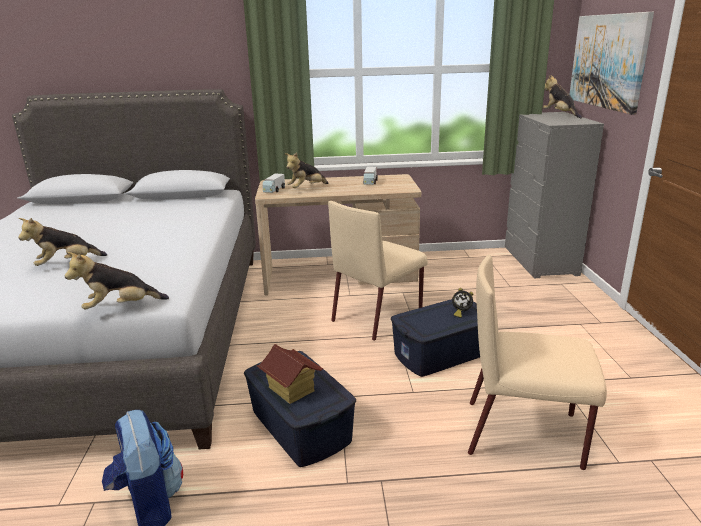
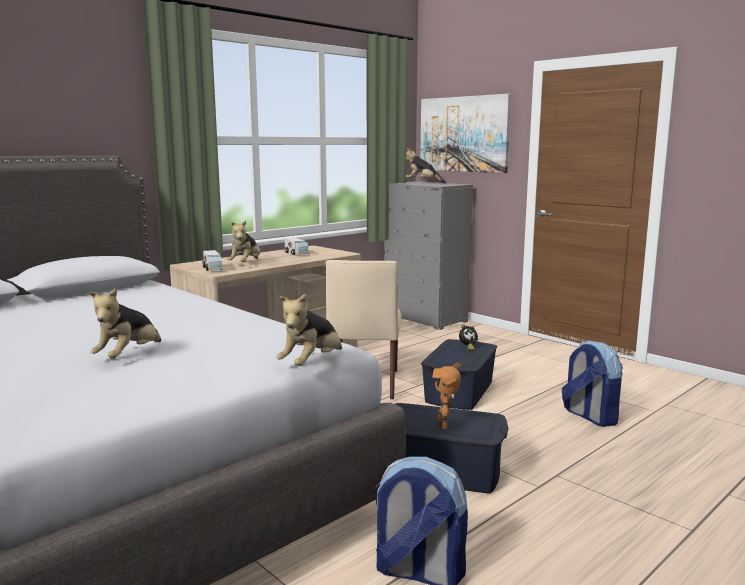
camera: 40 degrees left, 10 degrees down
toy house [257,344,323,404] -> toy robot [432,363,461,430]
beige chair [468,255,607,470] -> backpack [562,340,623,427]

